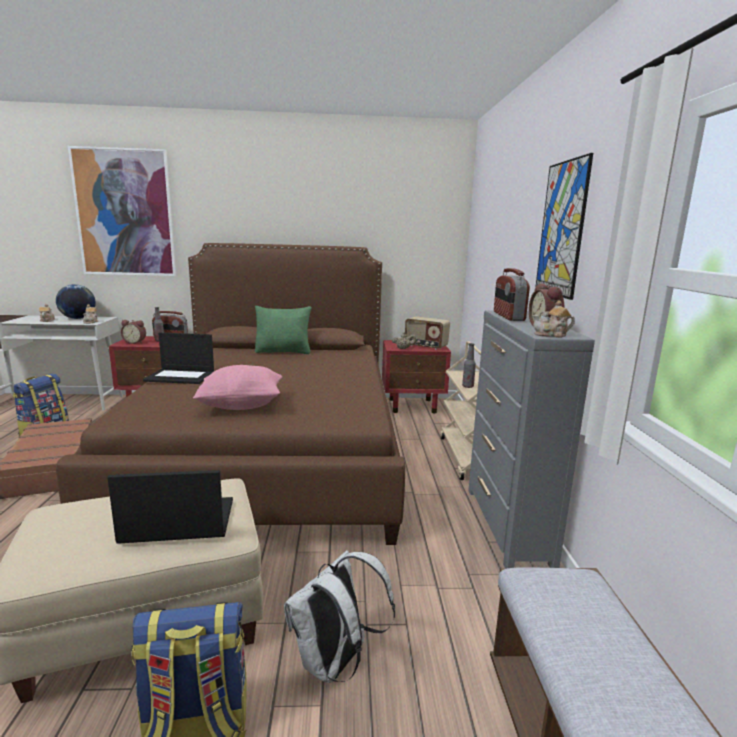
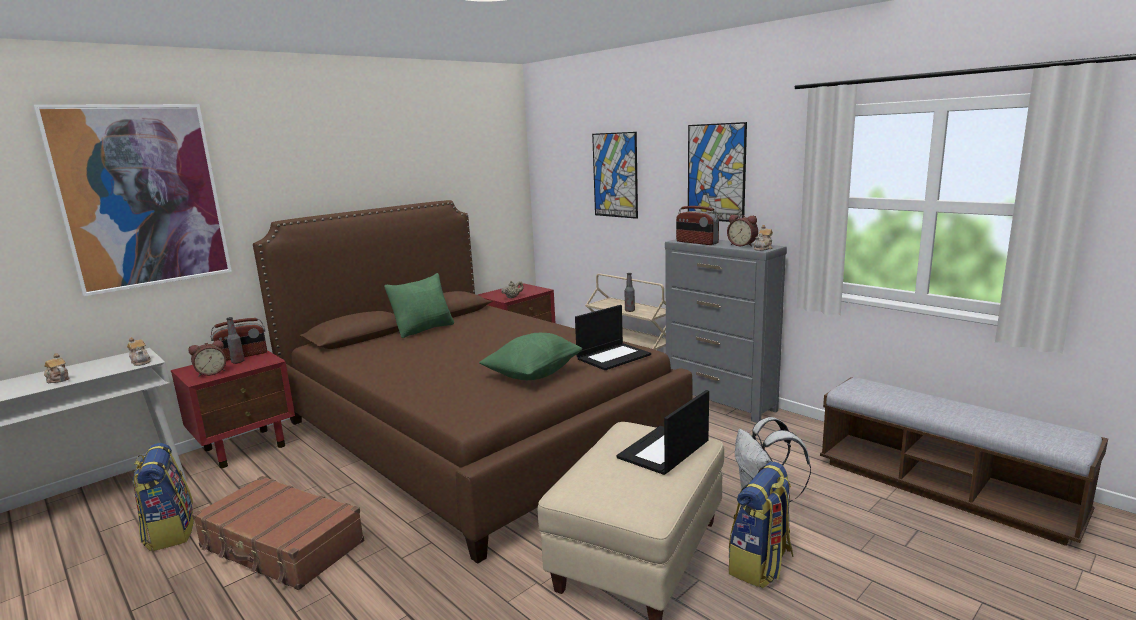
camera: 40 degrees left, 0 degrees up
globe [56,284,96,319] -> none
laptop [143,332,214,384] -> laptop moved to [575,305,651,370]
pink pillow [193,365,282,410] -> green pillow [479,333,582,380]
radio [405,316,450,350] -> none
none -> picture [592,132,638,219]

